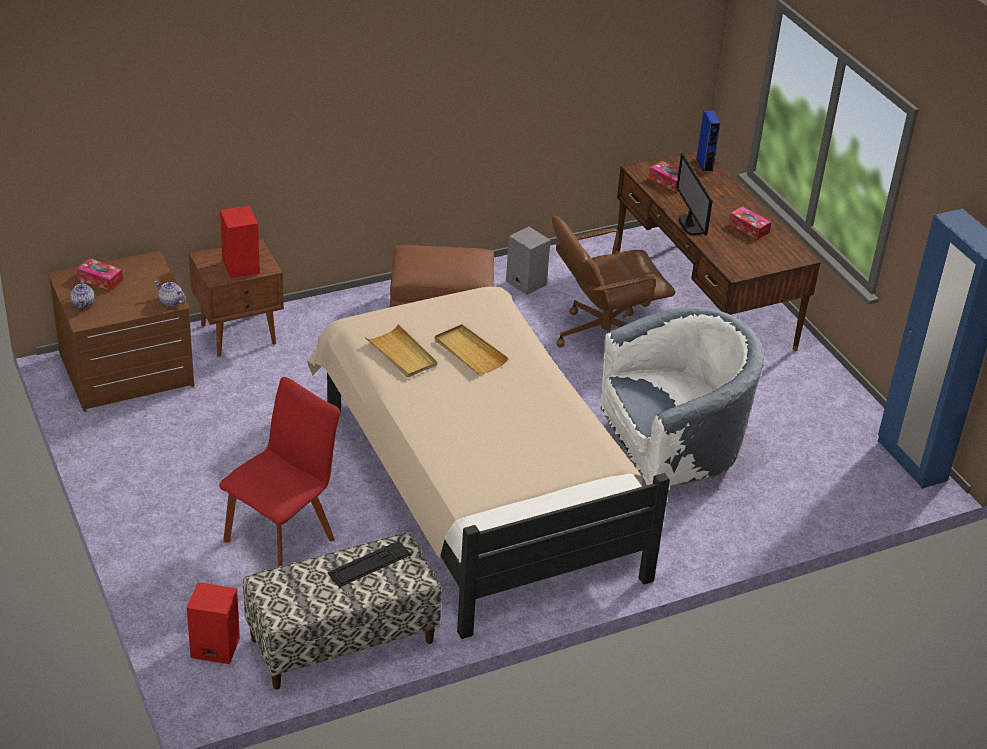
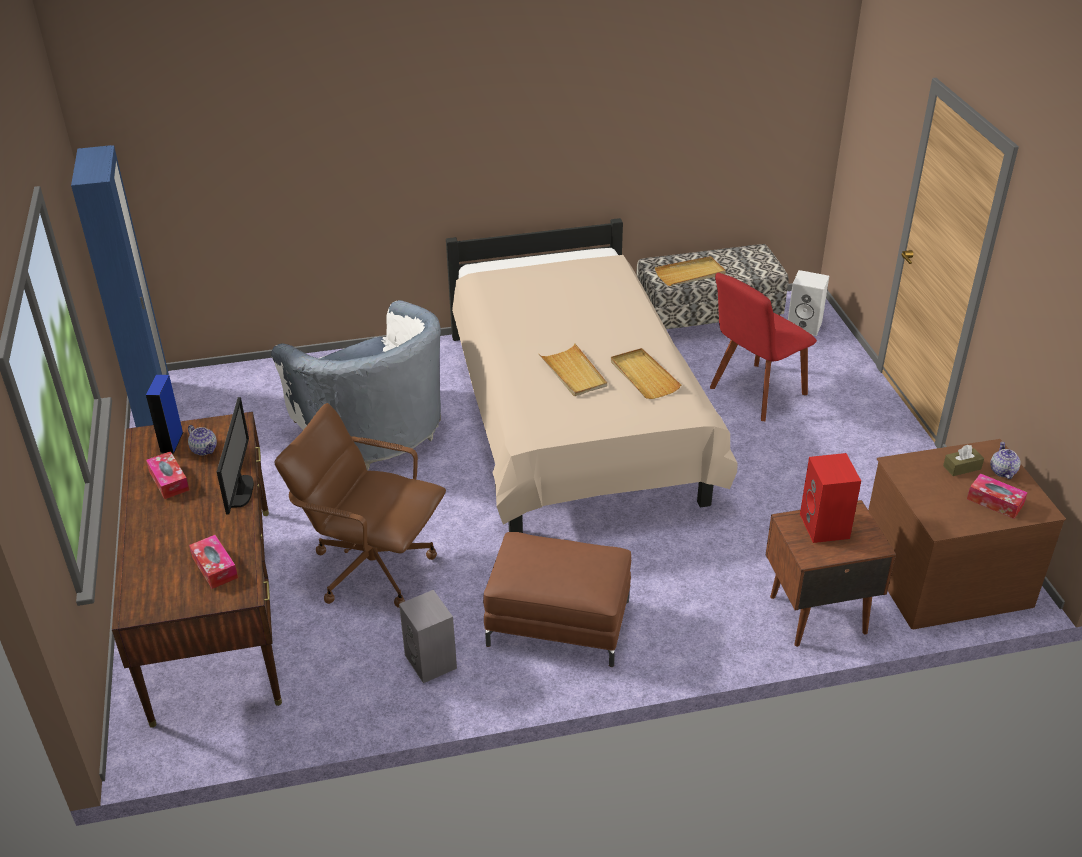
camera: 165 degrees left, 0 degrees up
teapot [155,280,186,306] -> teapot moved to [188,425,217,455]
red speaker [187,582,240,664] -> white speaker [788,270,829,336]
keyboard [328,541,411,587] -> beige tray [655,256,726,286]
brown office chair [552,216,675,347] -> brown office chair turned 150 degrees counterclockwise [274,403,446,608]
white armchair [601,307,764,486] -> white armchair turned 120 degrees counterclockwise [271,300,441,471]
blue speaker [696,110,720,172] -> blue speaker moved to [146,375,183,454]
none -> brown tissue box [943,445,984,476]

